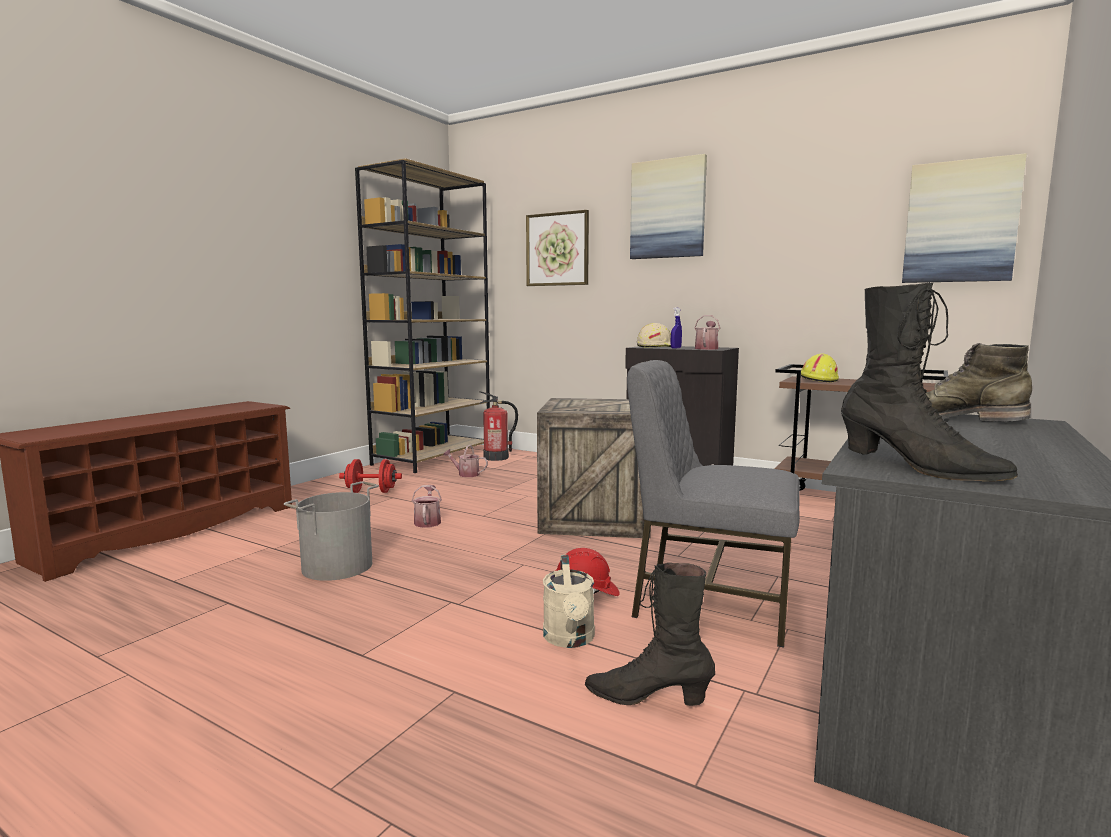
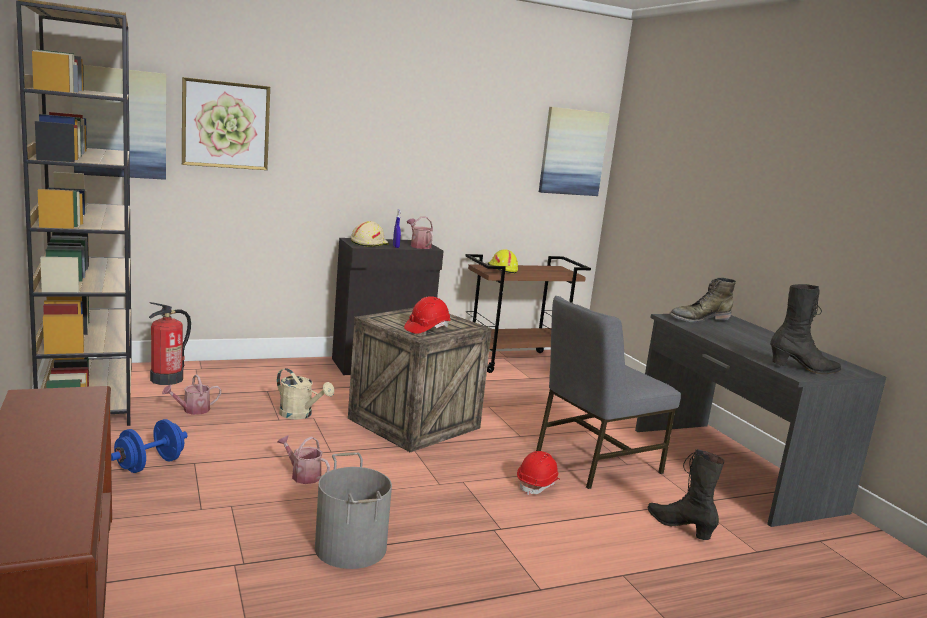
camera: 55 degrees left, 5 degrees up
red dumbbell [339,459,402,493] -> blue dumbbell [111,419,188,473]
beige watering can [543,555,595,648] -> beige watering can moved to [277,368,334,419]
black boot [585,563,715,706] -> black boot turned 90 degrees clockwise [648,449,724,540]
picture [630,154,707,259] -> picture moved to [72,65,166,180]
none -> red hard hat [404,296,451,334]

